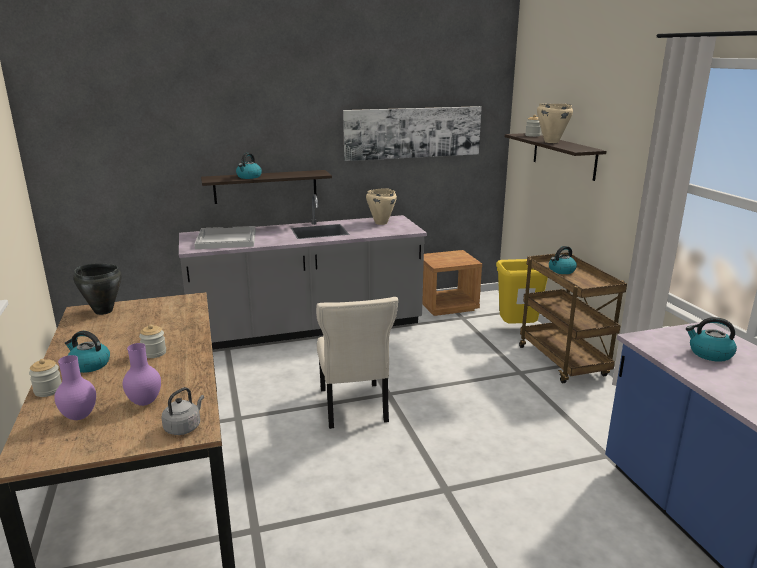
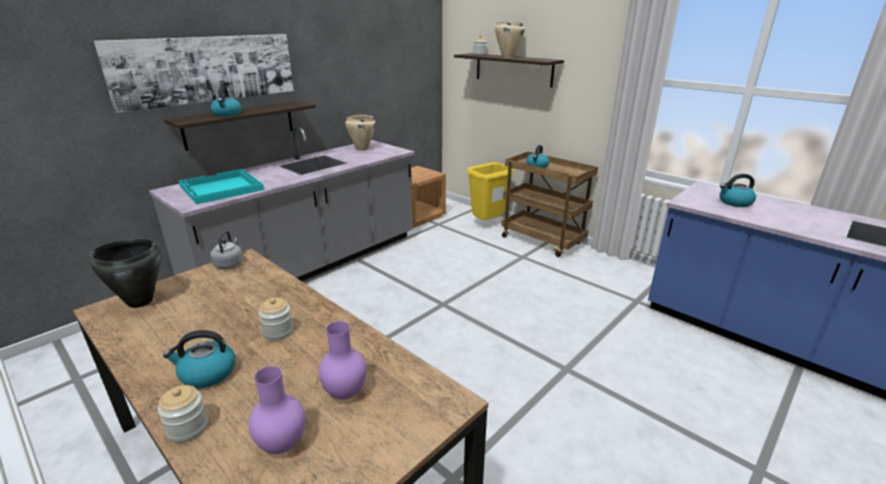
camera: 30 degrees left, 5 degrees up
grey kettle [161,387,204,435] -> grey kettle moved to [210,231,243,269]
white tray [194,226,256,249] -> turquoise tray [179,169,264,204]
beige chair [316,297,398,429] -> none
picture [343,106,482,161] -> picture moved to [94,34,294,113]

